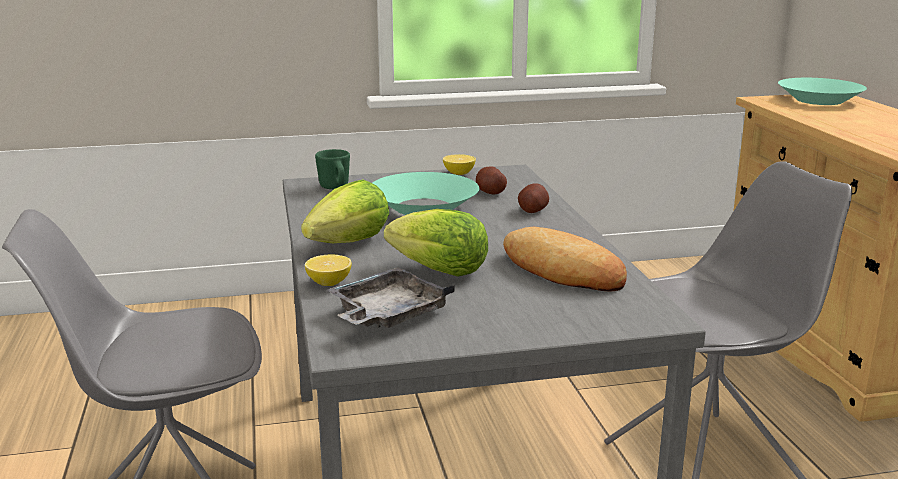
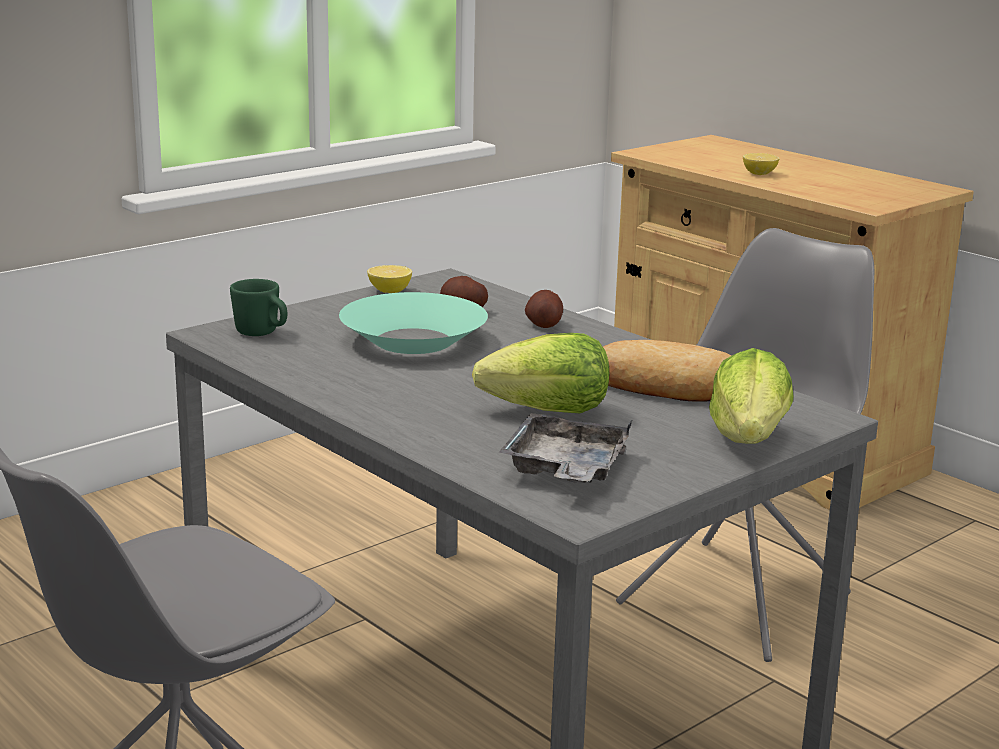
camera: 30 degrees left, 0 degrees up
lettuce [301,180,389,243] -> lettuce moved to [709,348,793,444]
lemon [305,255,352,286] -> lemon moved to [743,153,780,175]
turquoise bowl [778,78,867,105] -> none

